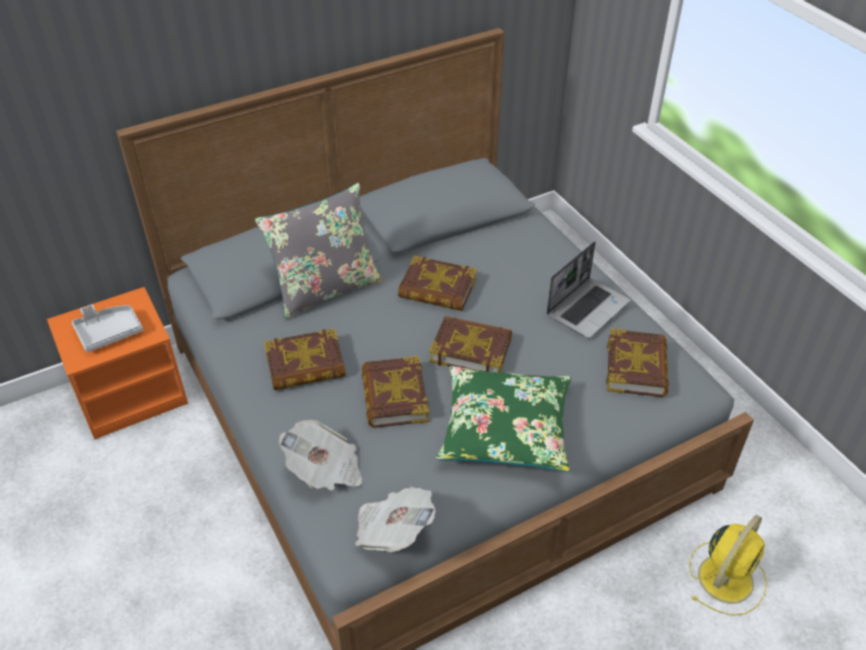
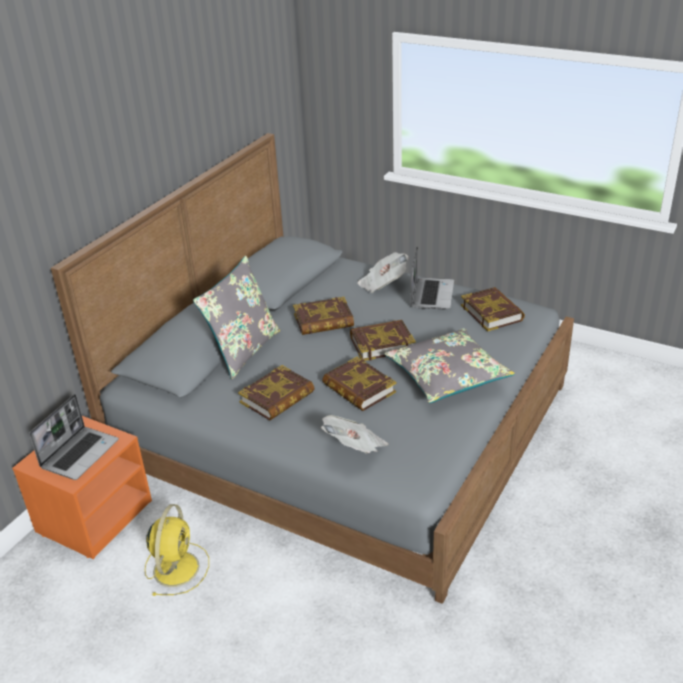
camera: 30 degrees left, 10 degrees down
grey tray [72,304,143,352] -> laptop [29,394,119,480]
newspaper [355,486,435,552] -> newspaper moved to [358,252,409,293]
green pillow [436,366,571,472] -> grey pillow [384,328,515,403]
yellow fan [689,515,767,616] -> yellow fan moved to [145,504,209,596]

